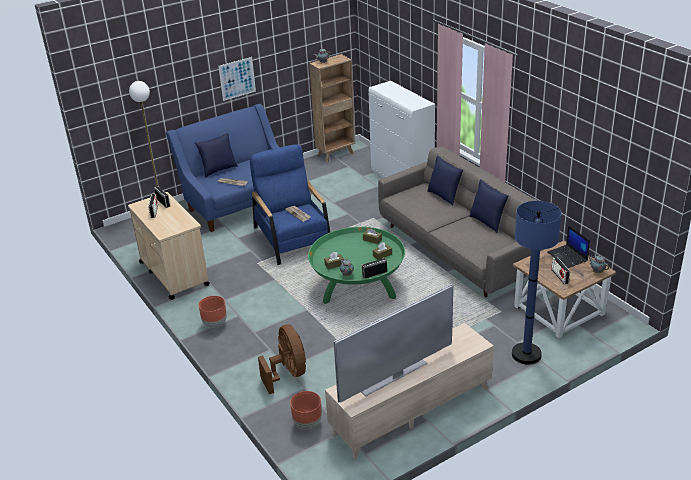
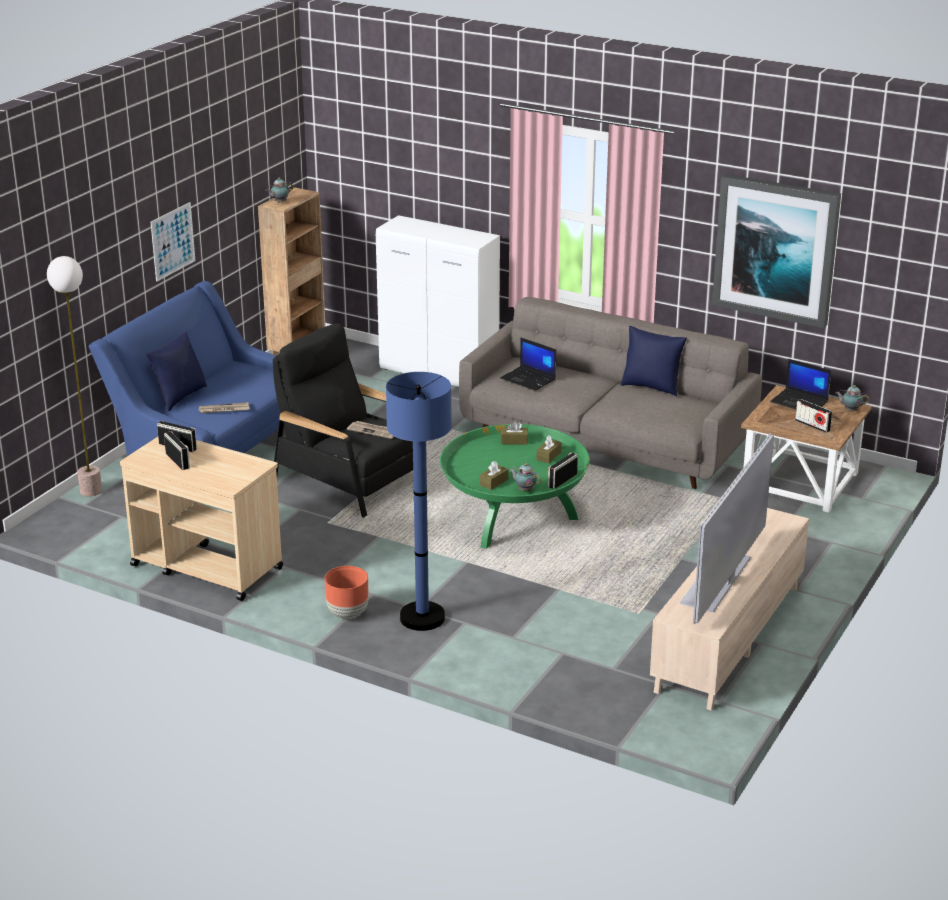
camera: 30 degrees left, 5 degrees down
blue armchair [250,144,330,265] -> black armchair [273,324,413,518]
brown fan [258,324,306,394] -> none
brown planter [290,391,322,429] -> none
blue pillow [428,156,463,206] -> none
blue floor lamp [512,201,561,365] -> blue floor lamp moved to [386,372,452,631]
none -> laptop [500,338,556,391]
none -> picture [712,174,841,328]

